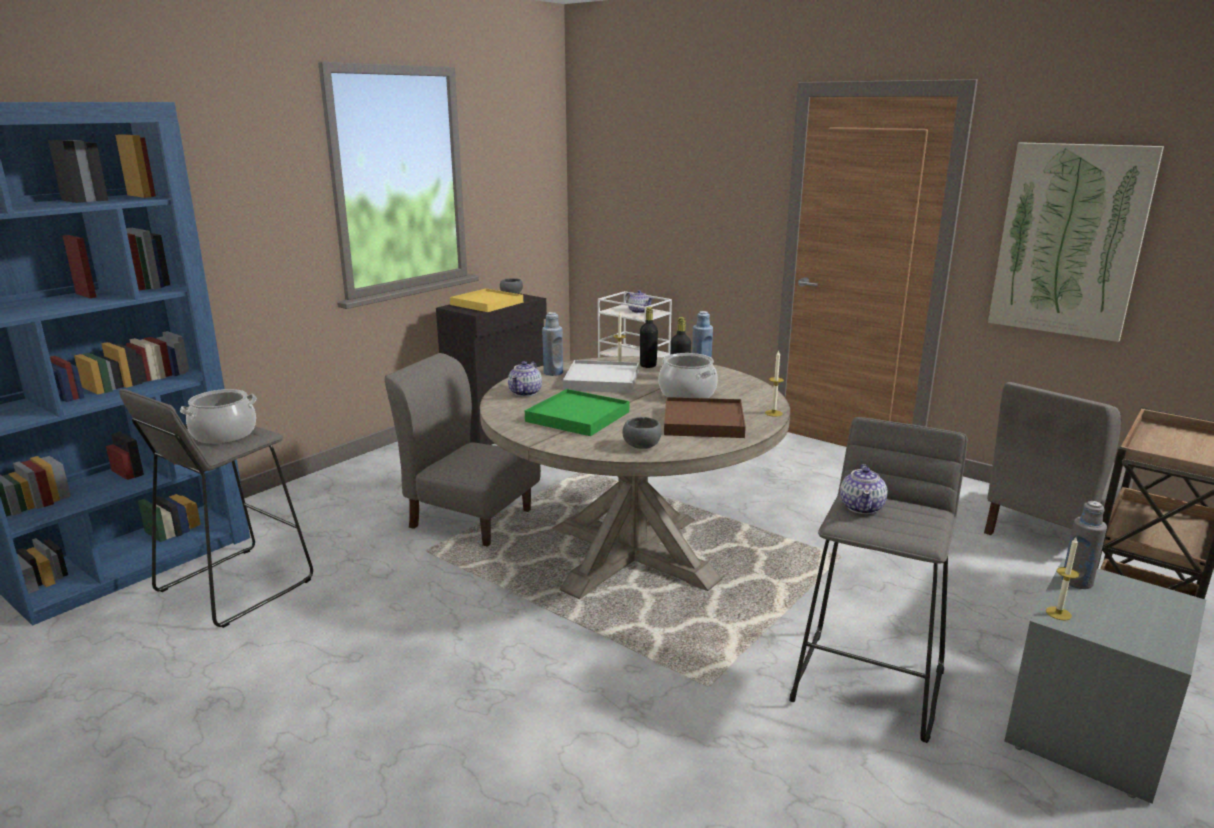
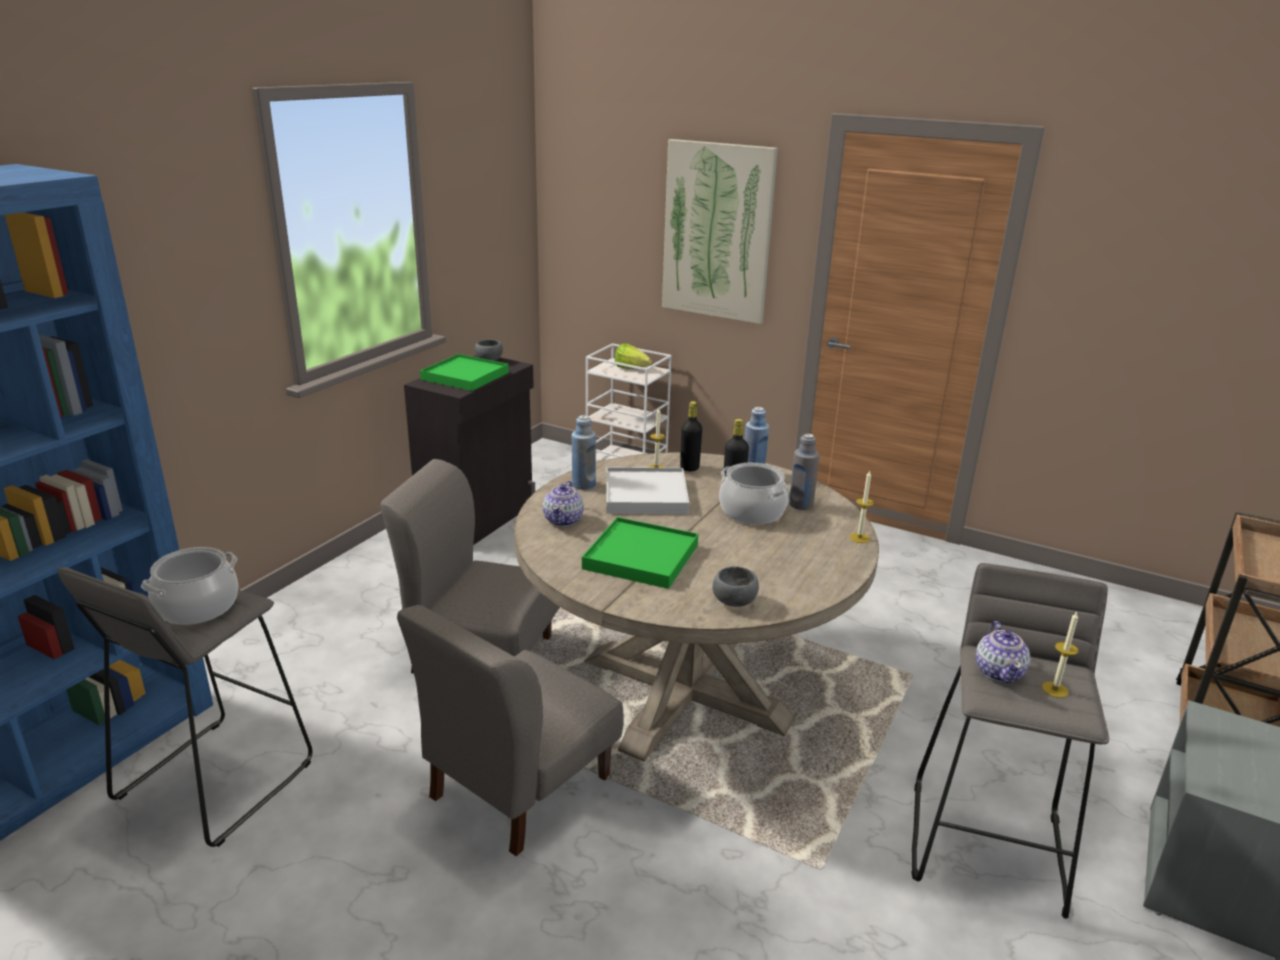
camera: 10 degrees left, 5 degrees up
yellow tray [450,288,523,312] -> green tray [420,354,509,391]
teapot [625,290,653,313] -> lettuce [615,343,652,369]
brown tray [664,397,746,438] -> none
grey chair [984,382,1134,535] -> grey chair moved to [397,605,624,856]
picture [988,142,1164,342] -> picture moved to [662,139,778,324]
candle [1046,537,1079,620] -> candle moved to [1042,612,1078,698]
grey bottle [1062,501,1107,589] -> grey bottle moved to [789,434,819,510]

